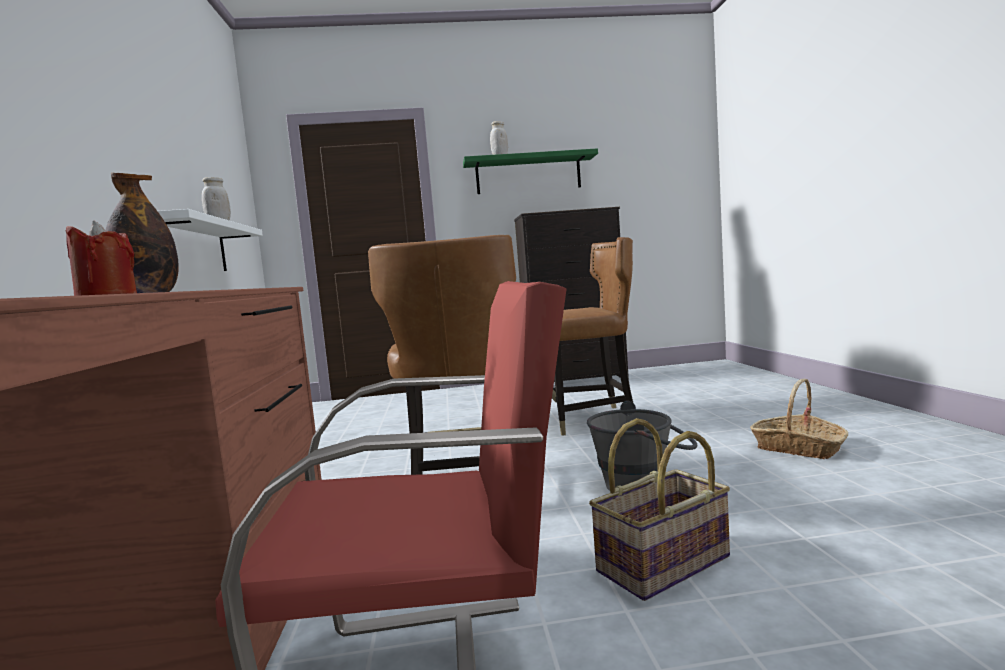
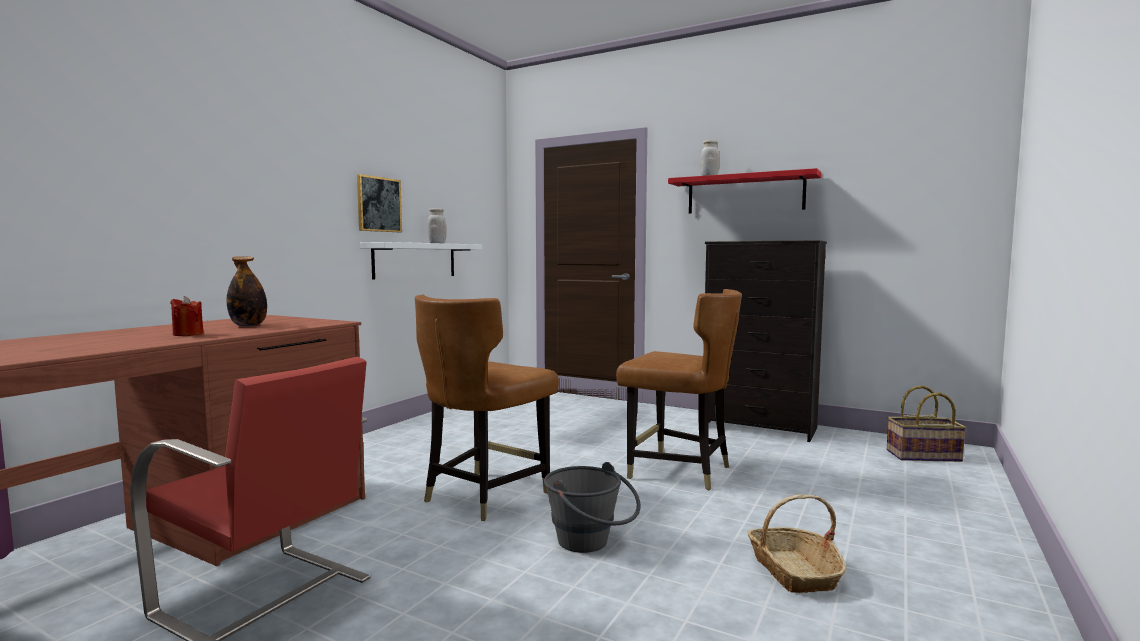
camera: 35 degrees right, 0 degrees up
green shelf [463,148,598,194] -> red shelf [668,168,821,214]
basket [589,418,730,601] -> basket moved to [887,386,967,462]
none -> picture [357,174,402,232]

